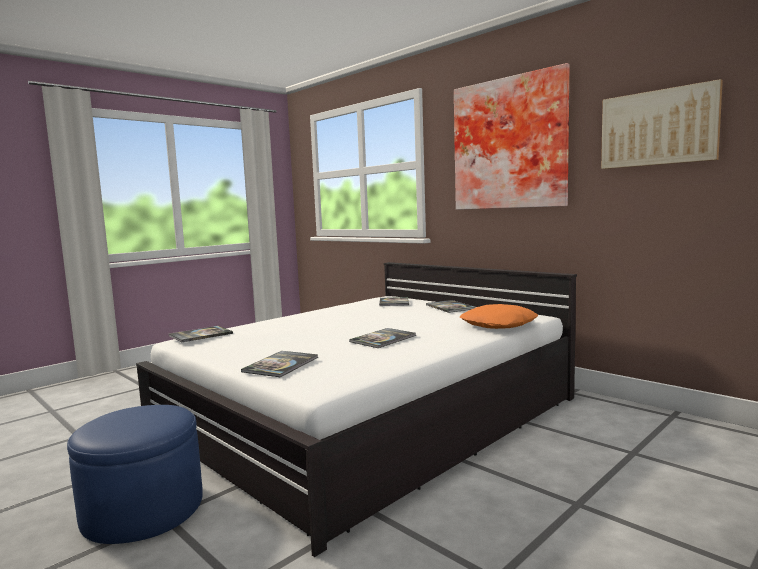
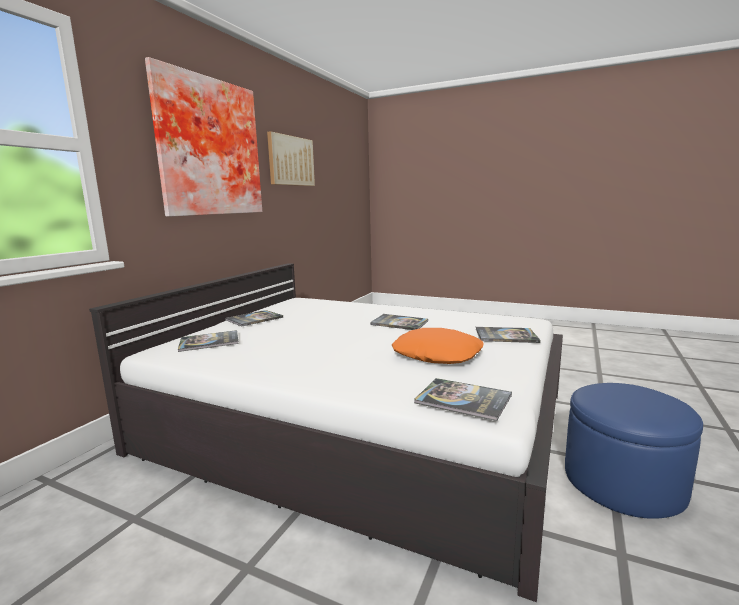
camera: 110 degrees left, 5 degrees up
orange pillow [460,304,538,329] -> orange pillow moved to [392,328,484,364]

